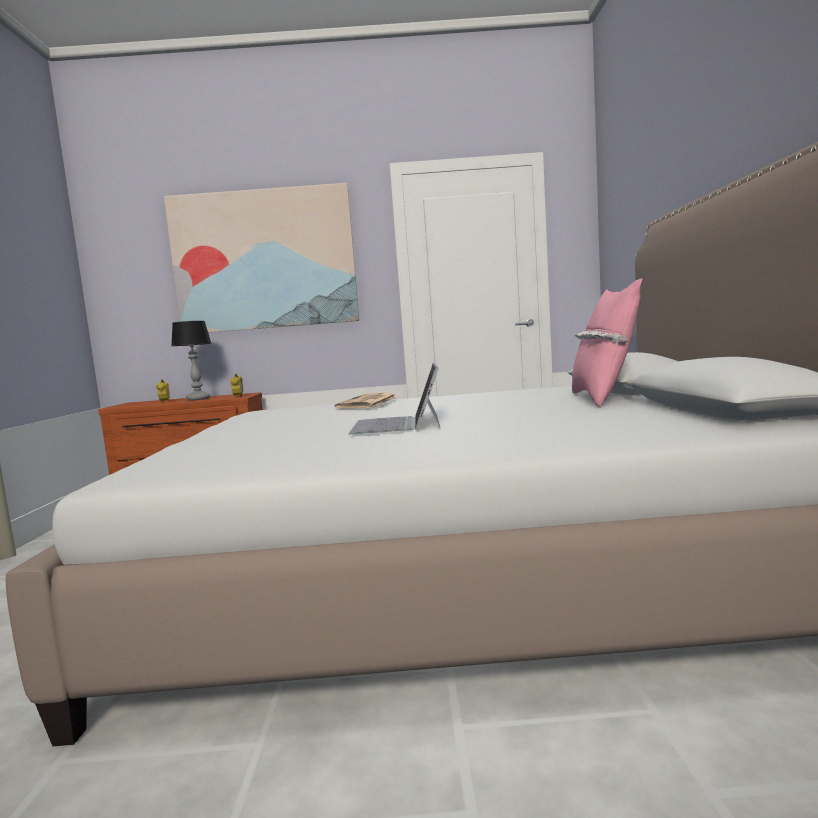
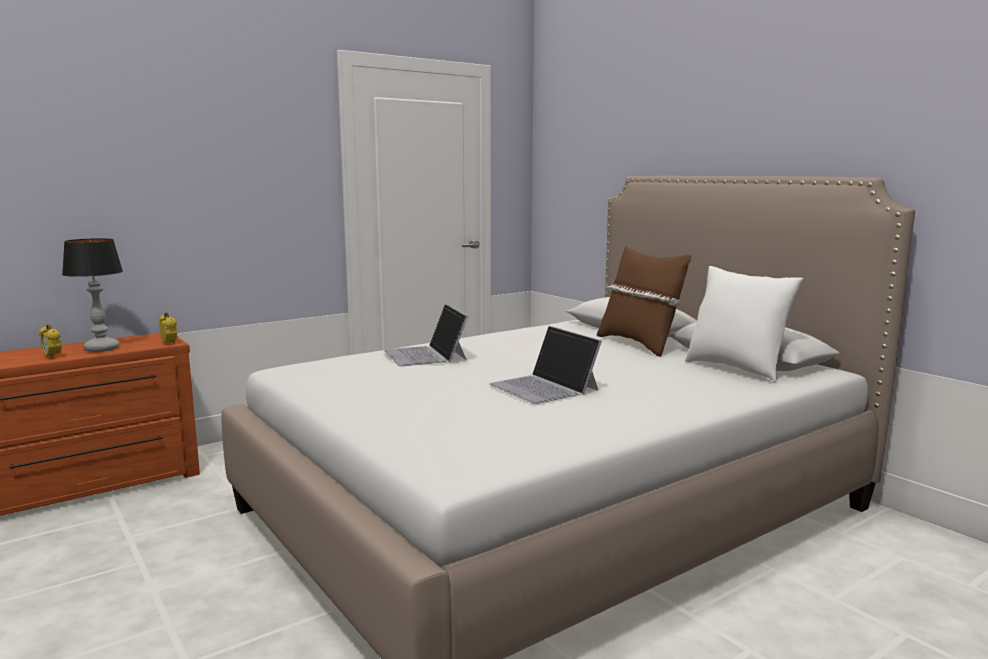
camera: 35 degrees left, 5 degrees up
picture [164,183,359,332] -> none
newspaper [335,393,397,409] -> laptop [384,304,468,366]
pink pillow [572,278,642,407] -> brown pillow [597,246,692,357]
none -> white pillow [685,266,803,382]

